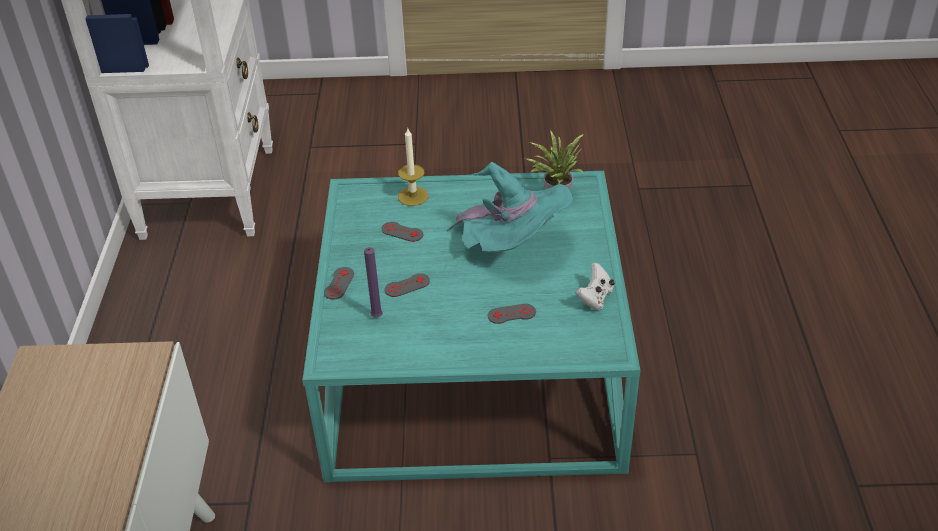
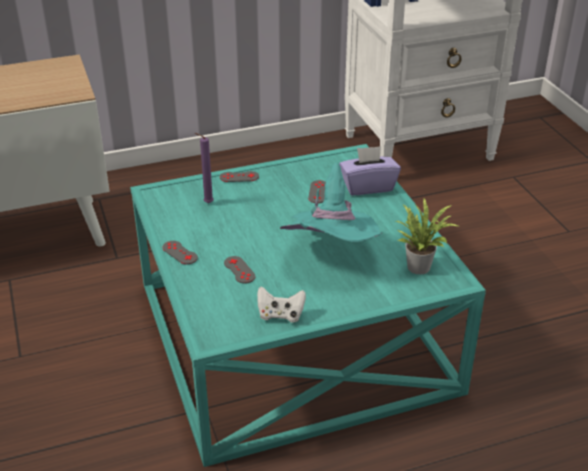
camera: 70 degrees right, 5 degrees down
grey game controller [384,273,430,297] -> grey game controller moved to [163,241,198,264]
candle [398,128,428,206] -> purple tissue box [339,146,401,195]

